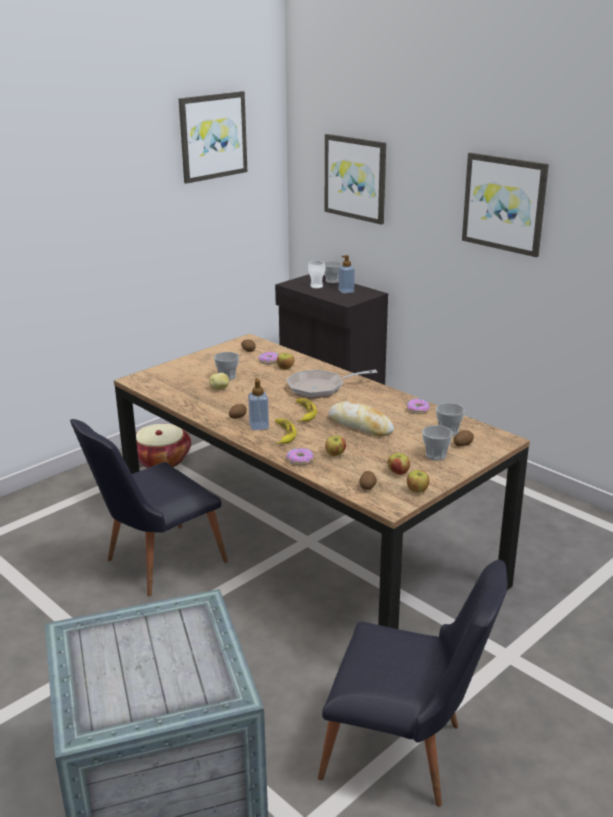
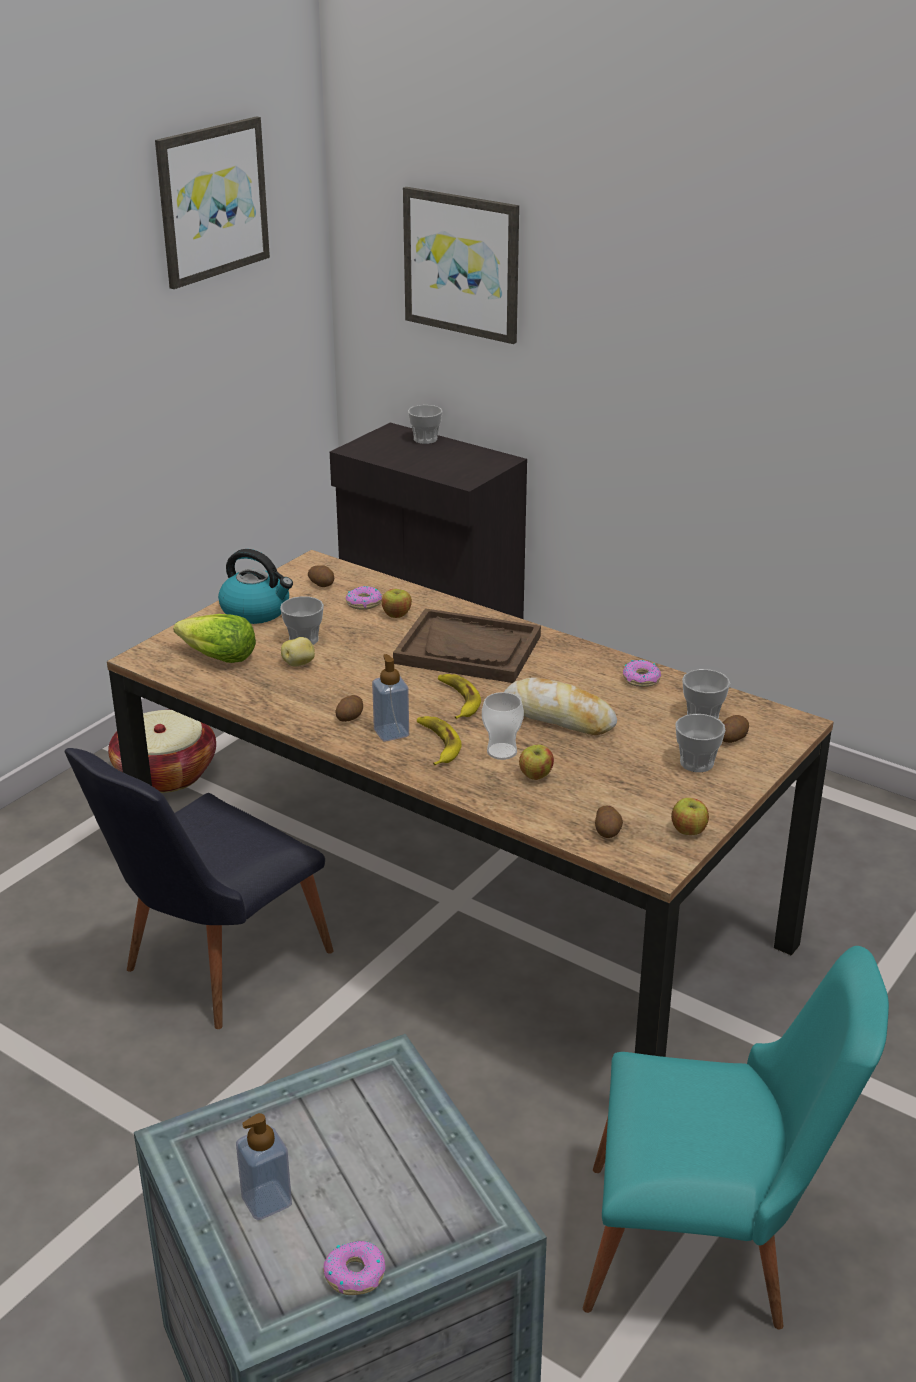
camera: 10 degrees left, 5 degrees up
donut [286,448,313,465] -> donut moved to [323,1241,385,1295]
frying pan [287,370,377,398] -> brown tray [393,608,541,683]
cup [308,261,325,289] -> cup moved to [482,692,524,760]
black chair [318,560,508,807] -> turquoise chair [583,946,889,1330]
soap dispenser [339,255,355,293] -> soap dispenser moved to [236,1113,292,1220]
apple [388,453,410,475] -> none
picture [462,153,549,257] -> none
none -> lettuce [173,614,256,663]
none -> kettle [218,549,293,624]

